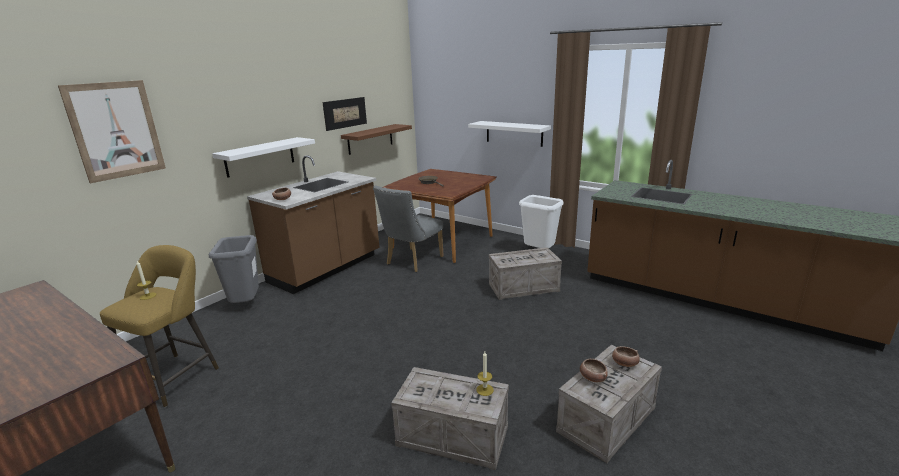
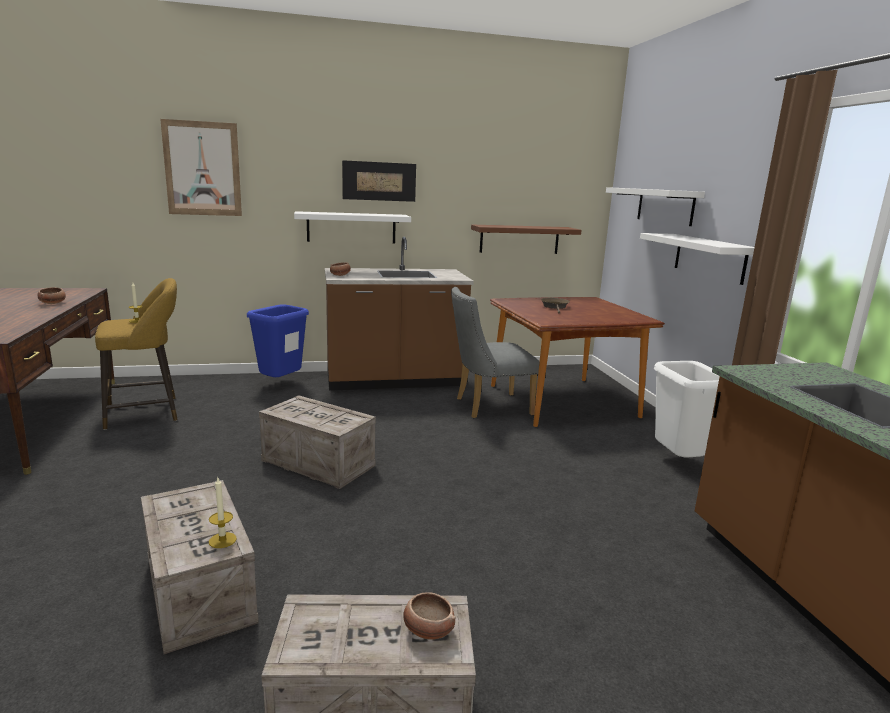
camera: 40 degrees right, 5 degrees down
grey trash can [209,235,259,303] -> blue trash can [247,304,309,377]
picture [322,97,367,131] -> picture moved to [342,160,416,202]
crate [489,247,562,300] -> crate moved to [259,395,376,489]
bowl [580,359,608,382] -> bowl moved to [38,287,66,304]
none -> white shelf [606,187,705,226]

